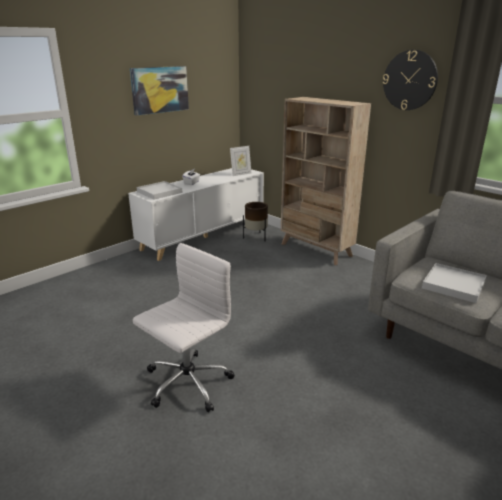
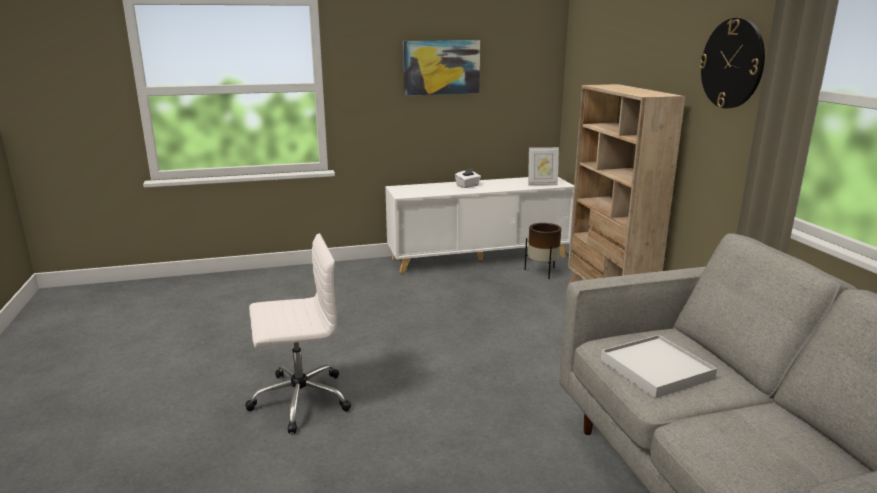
camera: 30 degrees right, 5 degrees down
white tray [137,181,182,200] -> none

